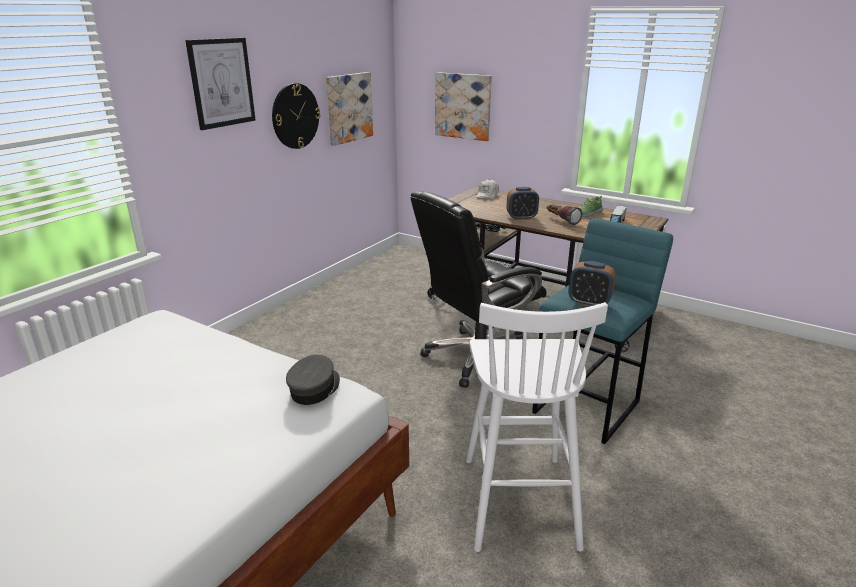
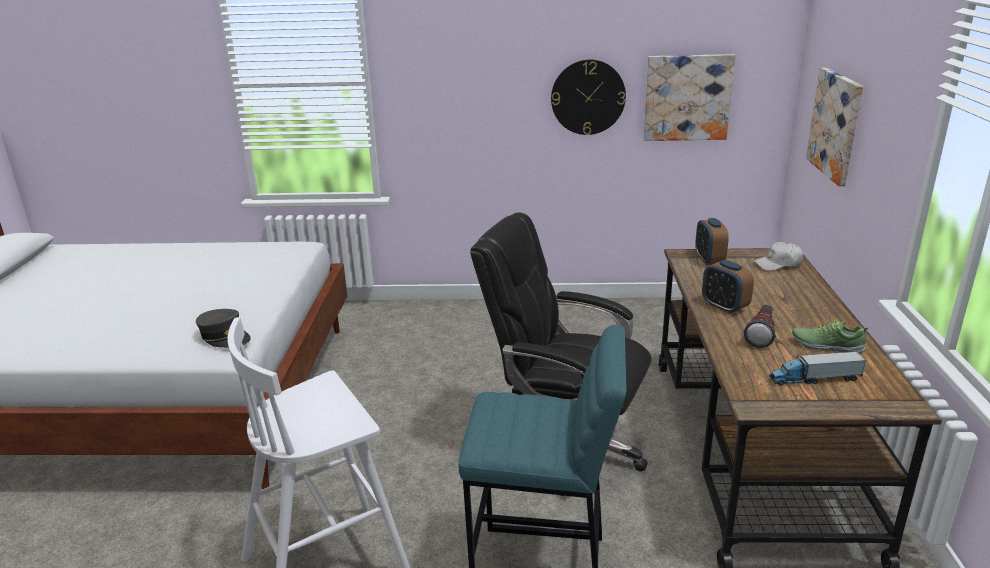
camera: 60 degrees right, 0 degrees up
picture [185,38,256,130] -> none
grey cap [286,354,340,405] -> grey cap turned 45 degrees clockwise [196,309,251,348]
alarm clock [569,261,616,307] -> alarm clock moved to [695,218,729,265]

